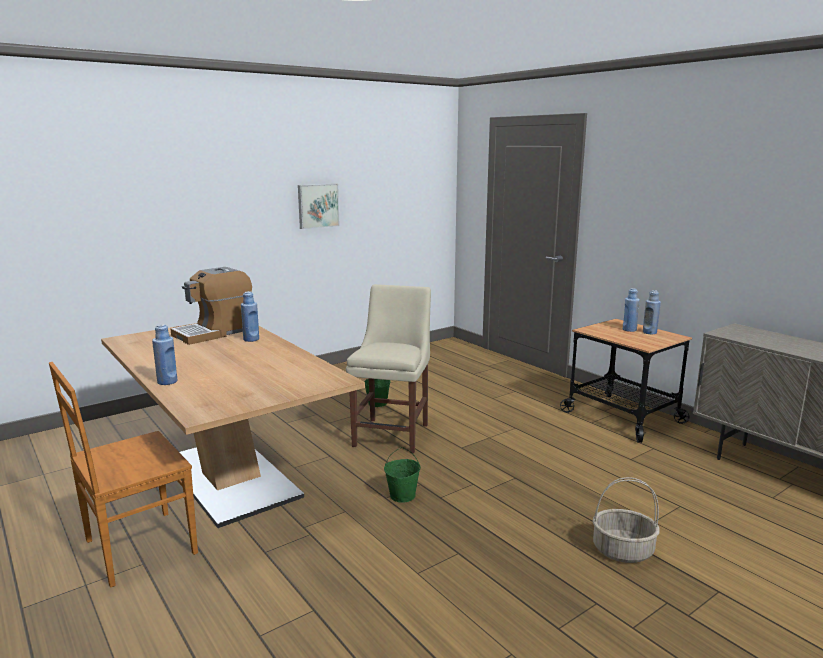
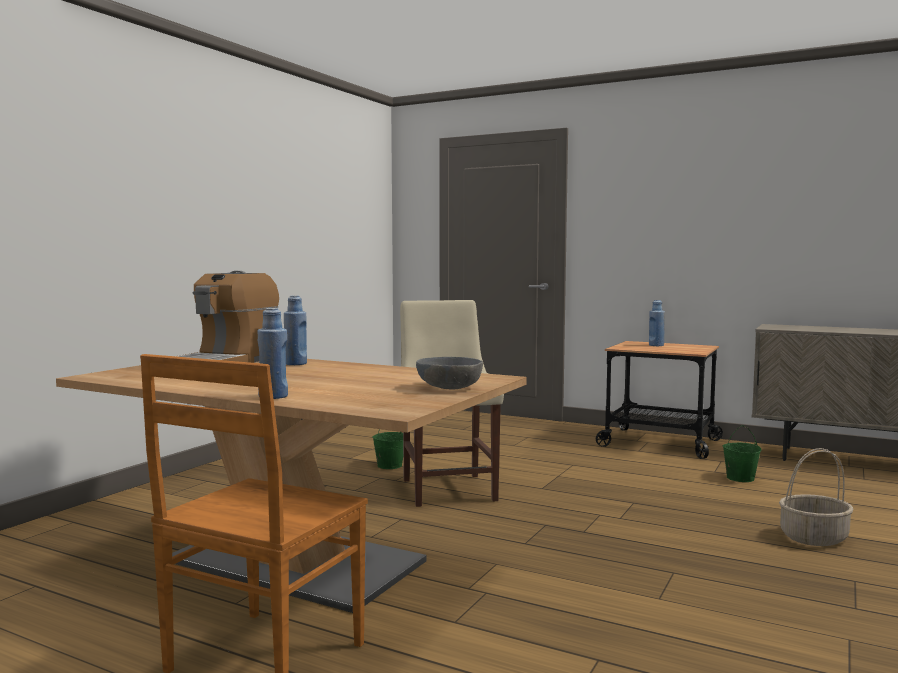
camera: 25 degrees left, 10 degrees down
picture [298,184,340,229] -> none
green bucket [384,447,421,503] -> green bucket moved to [722,425,762,482]
blue bottle [643,290,661,334] -> none
none -> grey bowl [416,357,483,389]

